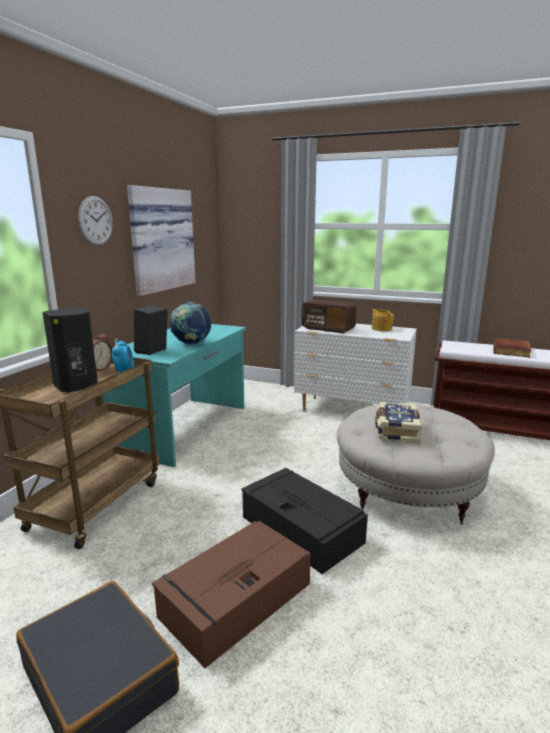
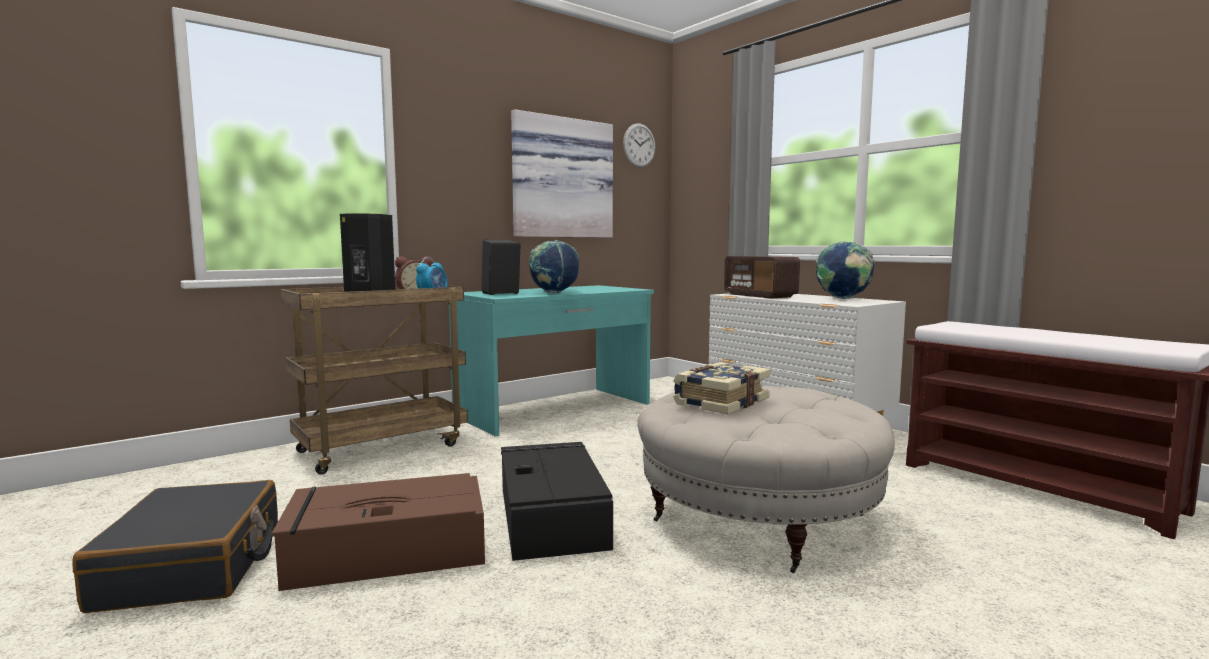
camera: 30 degrees right, 10 degrees down
wall clock [78,196,113,245] -> wall clock moved to [623,123,655,167]
teapot [372,309,394,331] -> globe [816,241,875,299]
book [493,338,531,358] -> none

